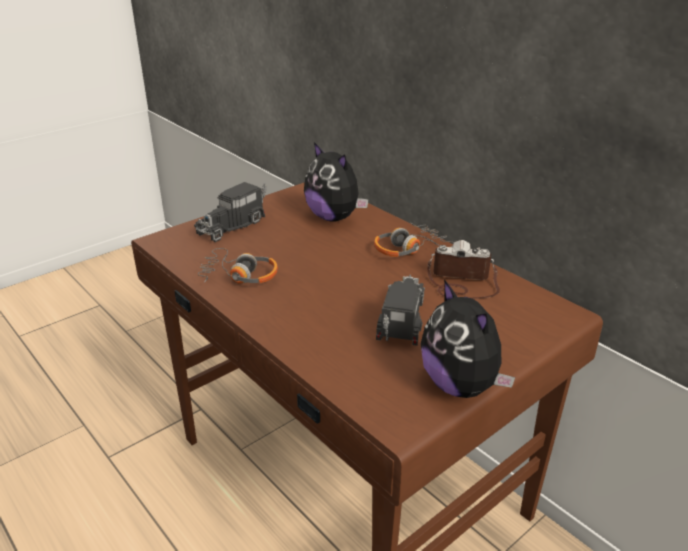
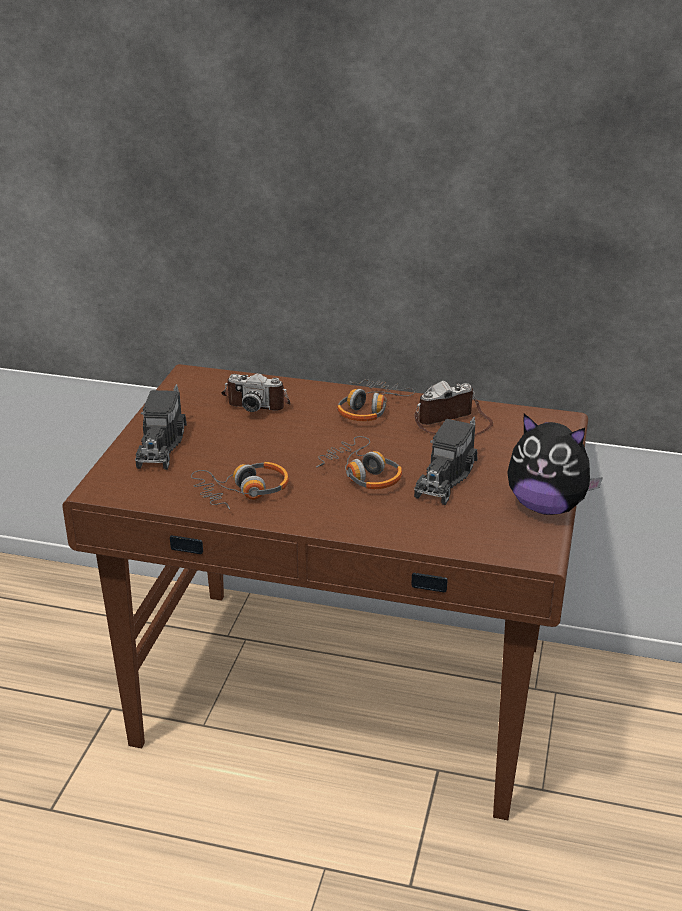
camera: 35 degrees left, 0 degrees up
plush toy [304,142,369,222] -> camera [221,373,290,412]
toy truck [376,275,425,346] -> toy truck turned 135 degrees counterclockwise [414,417,478,505]
none -> headphones [316,436,402,489]

